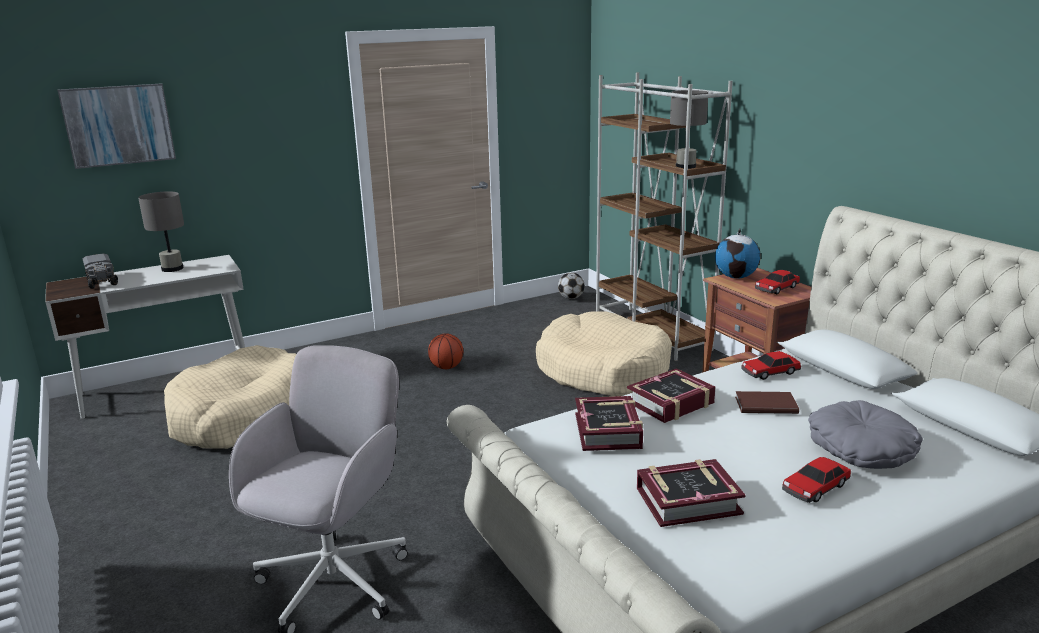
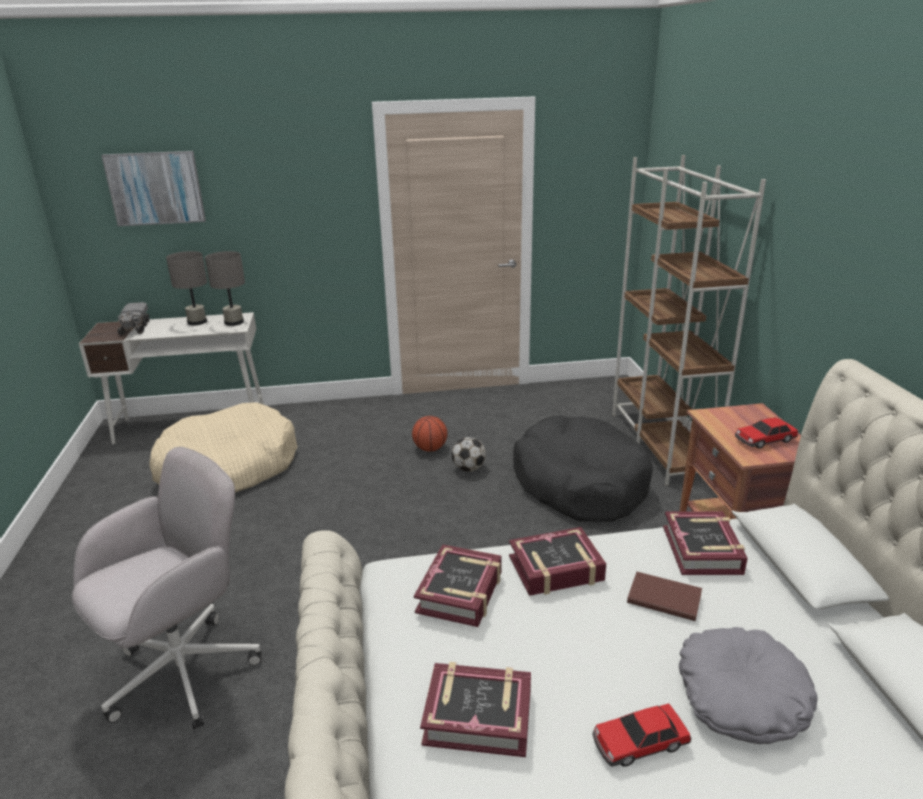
camera: 20 degrees right, 5 degrees up
beige dog bed [536,312,672,396] -> black dog bed [513,415,653,522]
football [558,273,585,299] -> football moved to [452,437,486,472]
grey table lamp [670,90,708,169] -> grey table lamp moved to [205,251,245,326]
globe [715,228,761,279] -> none
toy car [741,351,801,380] -> book [663,511,748,575]

